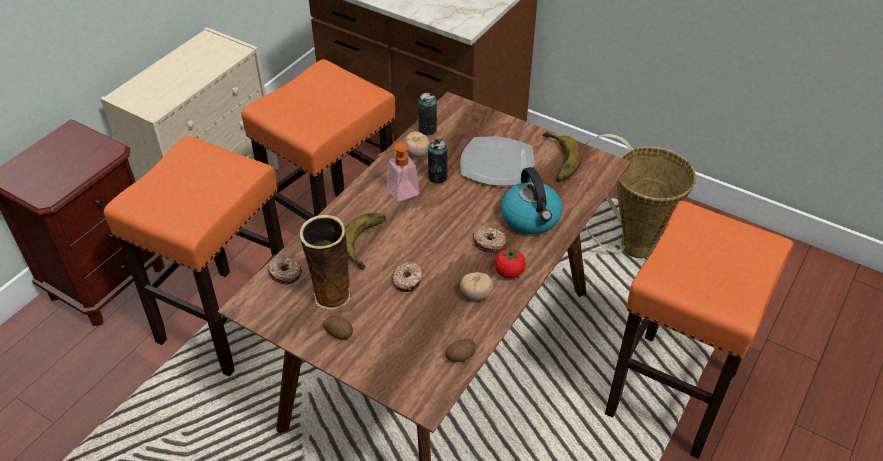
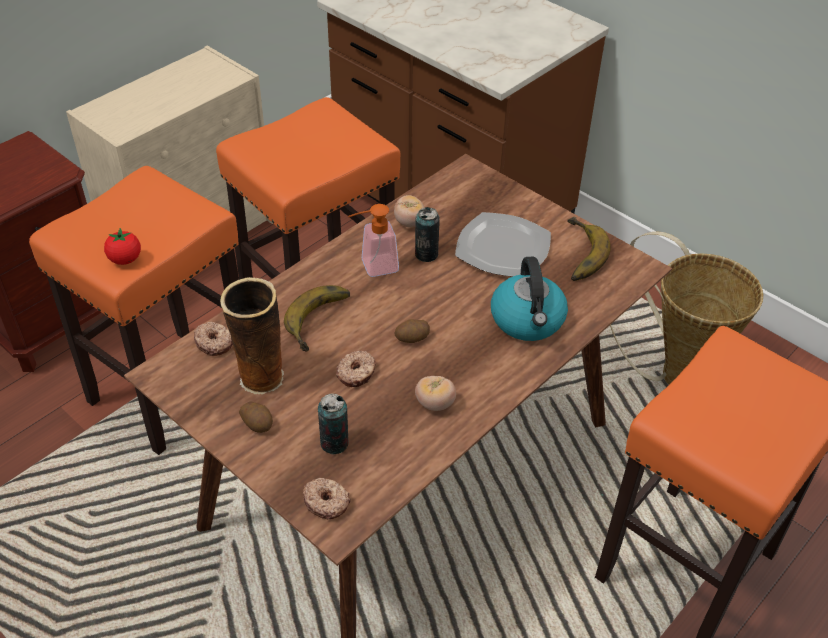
camera: 10 degrees right, 0 degrees up
can [418,93,437,136] -> can moved to [318,393,349,454]
potato [445,338,476,362] -> potato moved to [394,319,430,343]
donut [473,227,507,253] -> donut moved to [303,478,351,519]
tomato [495,247,526,279] -> tomato moved to [104,228,141,265]

